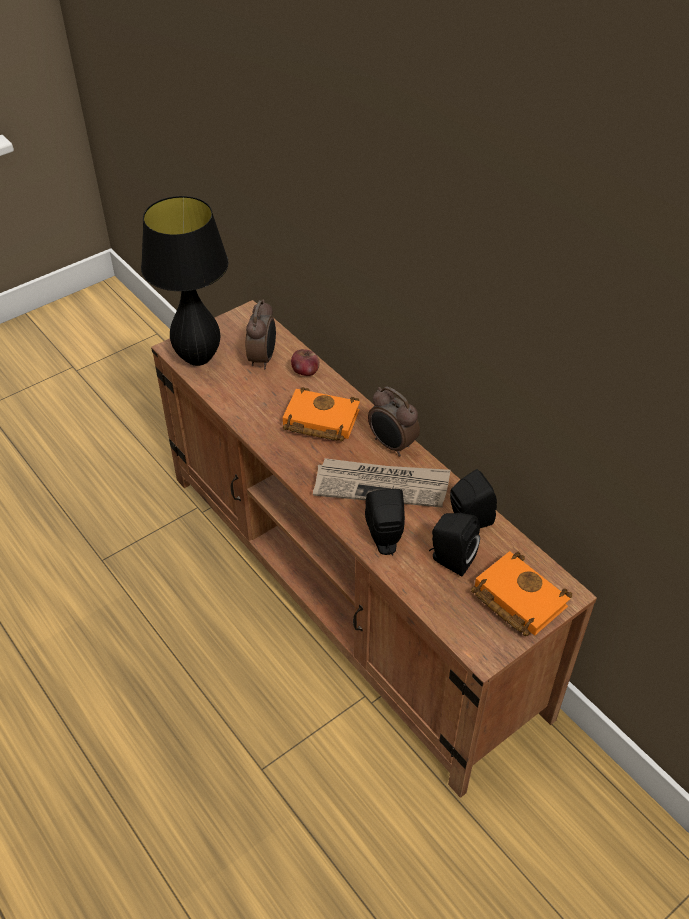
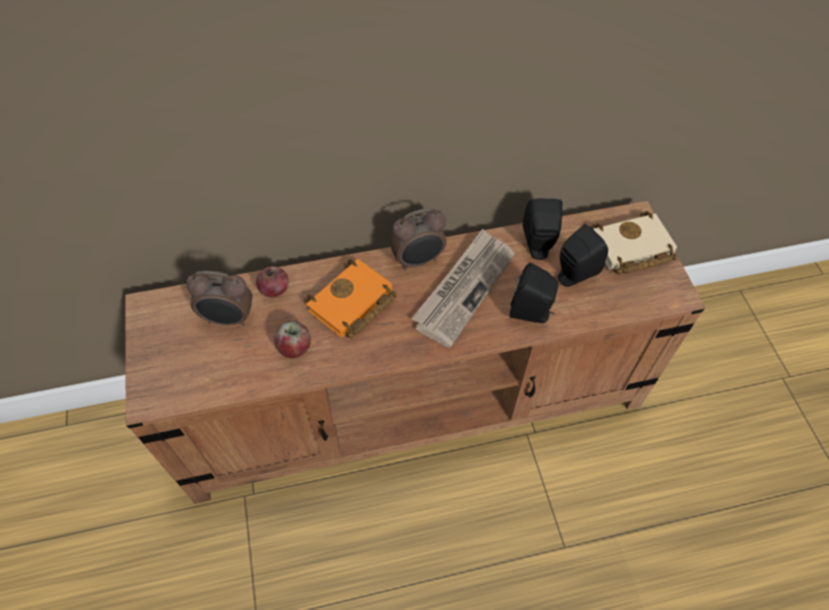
camera: 65 degrees left, 10 degrees up
black table lamp [141,196,229,366] -> none
alarm clock [246,299,276,369] -> alarm clock turned 150 degrees clockwise [187,271,253,326]
orange book [471,551,572,636] -> beige book [591,211,677,274]
none -> apple [274,321,311,358]

